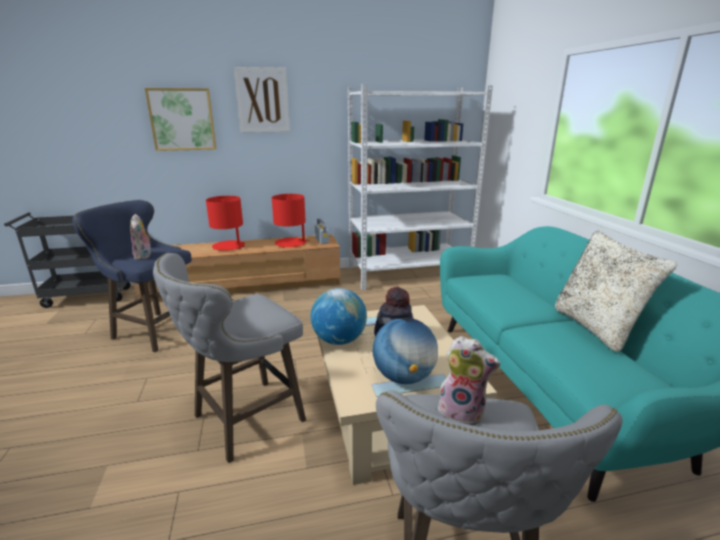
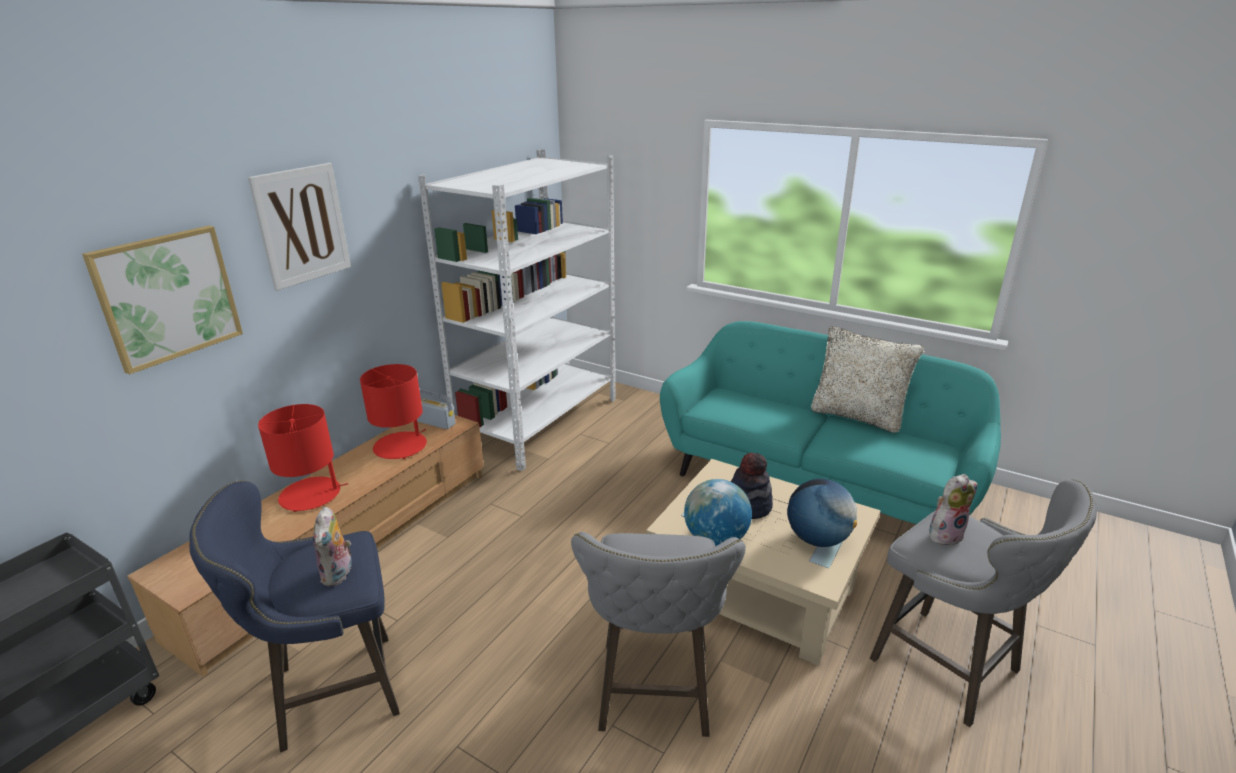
camera: 45 degrees left, 5 degrees up
plush toy [130,214,151,260] -> plush toy turned 60 degrees clockwise [313,507,352,586]

